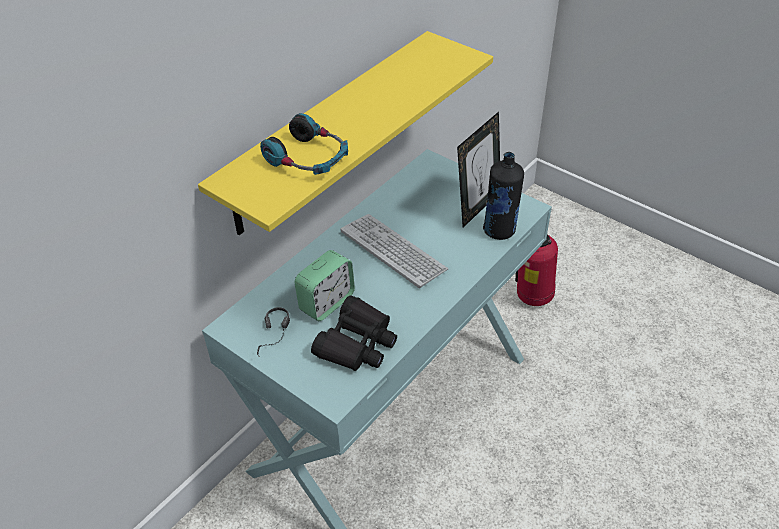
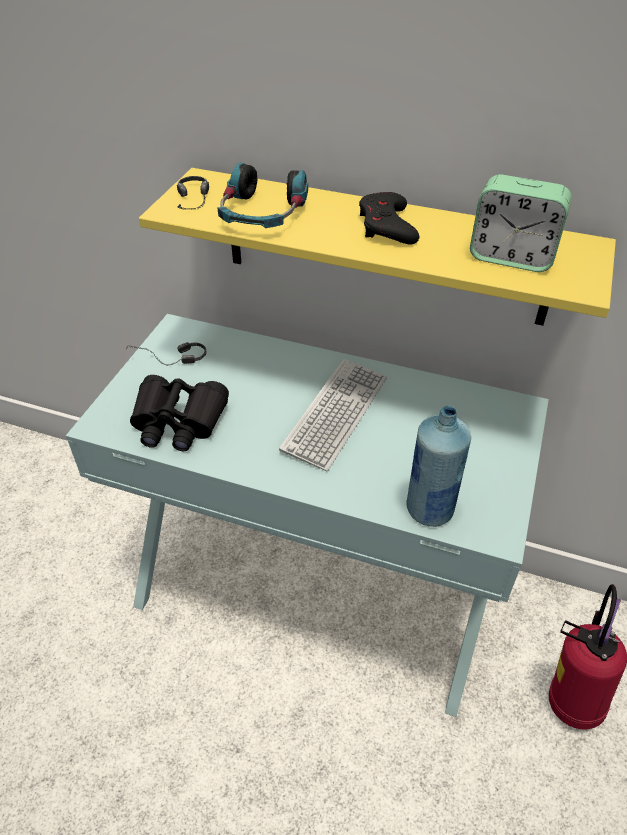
camera: 70 degrees right, 0 degrees up
alarm clock [294,250,355,321] -> alarm clock moved to [470,174,572,272]
picture frame [457,112,500,228] -> none
black bottle [483,152,524,240] -> blue bottle [406,405,471,527]
none -> headphones [177,176,209,210]
none -> black game controller [359,192,419,244]

